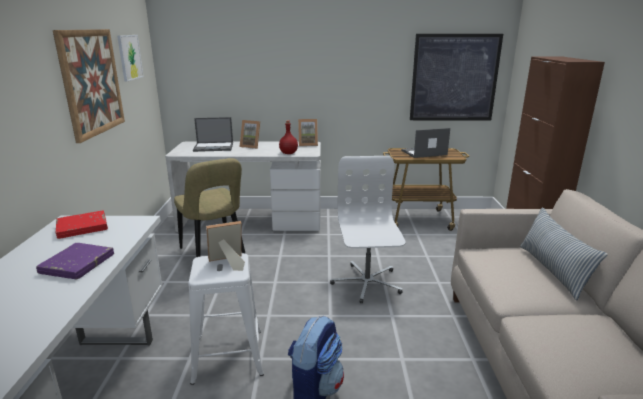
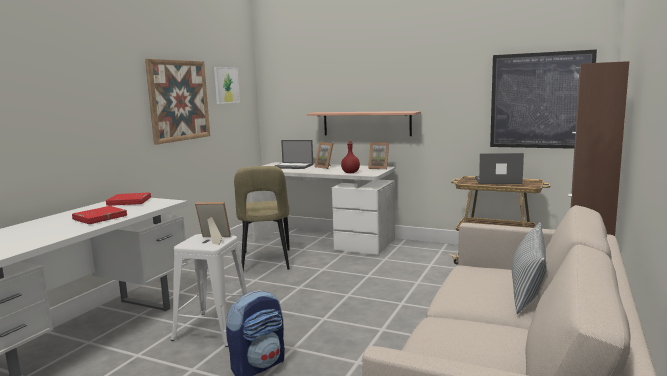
camera: 25 degrees right, 10 degrees down
purple book [36,243,114,279] -> red book [72,206,127,224]
white office chair [330,156,406,303] -> none
none -> shelf [307,111,421,136]

